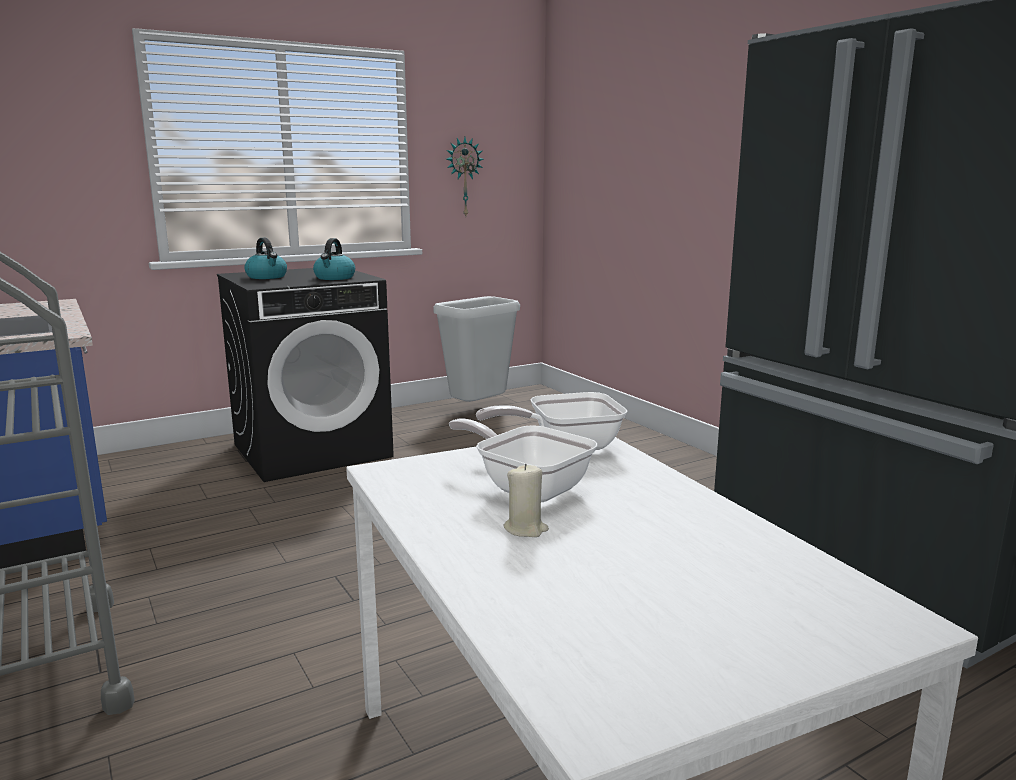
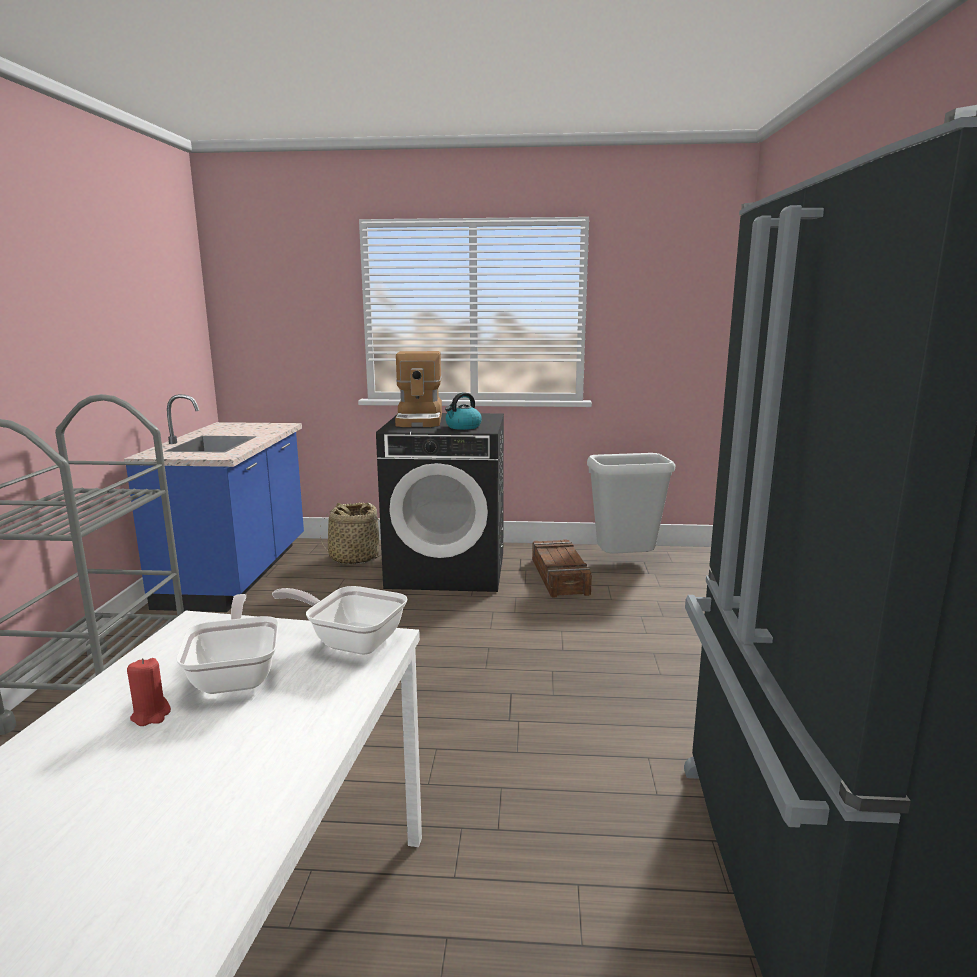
camera: 35 degrees right, 0 degrees up
kettle [244,238,287,279] -> coffee machine [395,351,442,427]
wall clock [447,137,484,216] -> none
beige candle [504,464,549,537] -> red candle [127,658,171,726]
none -> basket [320,503,382,565]
none -> crate [532,539,592,598]

